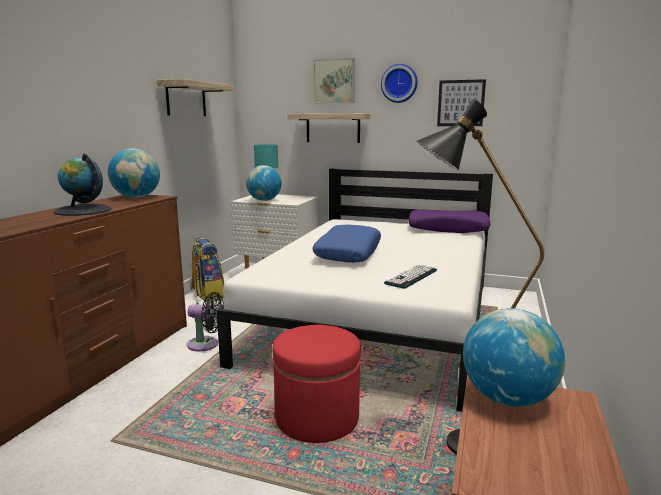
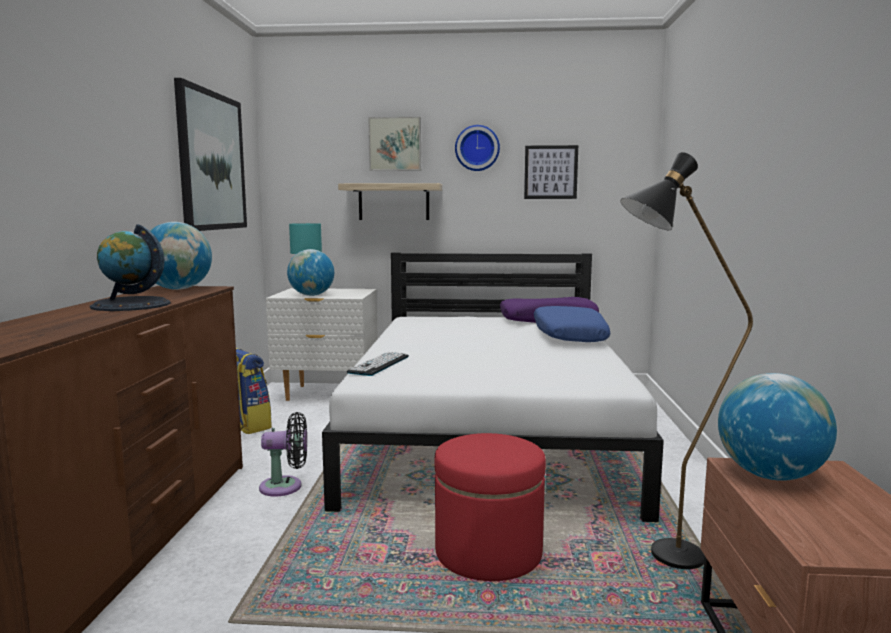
camera: 15 degrees left, 5 degrees down
shelf [157,79,234,116] -> picture [174,78,247,231]
blue pillow [313,225,381,263] -> blue pillow moved to [534,306,610,342]
keyboard [384,265,437,289] -> keyboard moved to [347,352,409,376]

